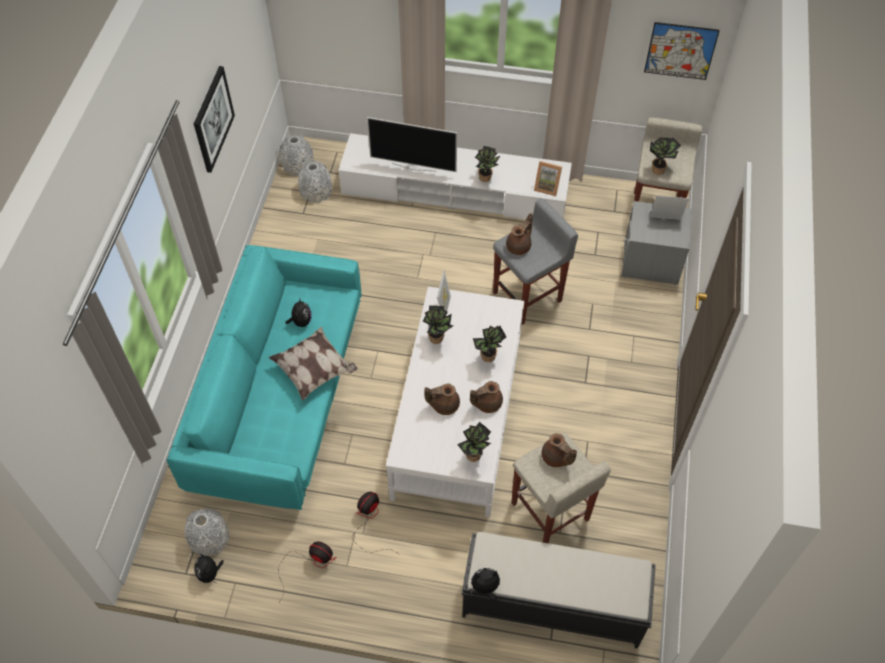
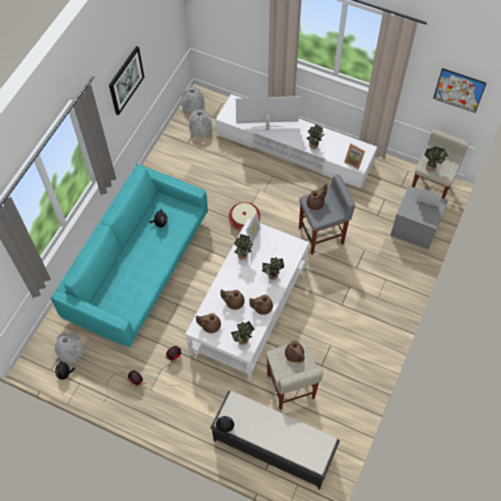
camera: 15 degrees right, 5 degrees up
pillow [269,327,358,400] -> none
television [367,117,457,172] -> television turned 150 degrees clockwise [236,96,300,130]
none -> brown teapot [196,313,221,333]
none -> basket [229,202,261,231]

